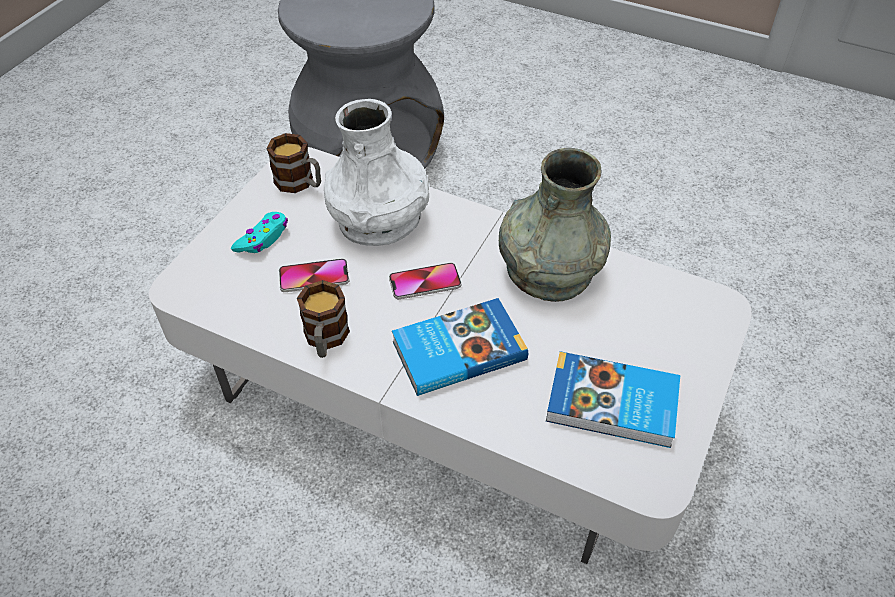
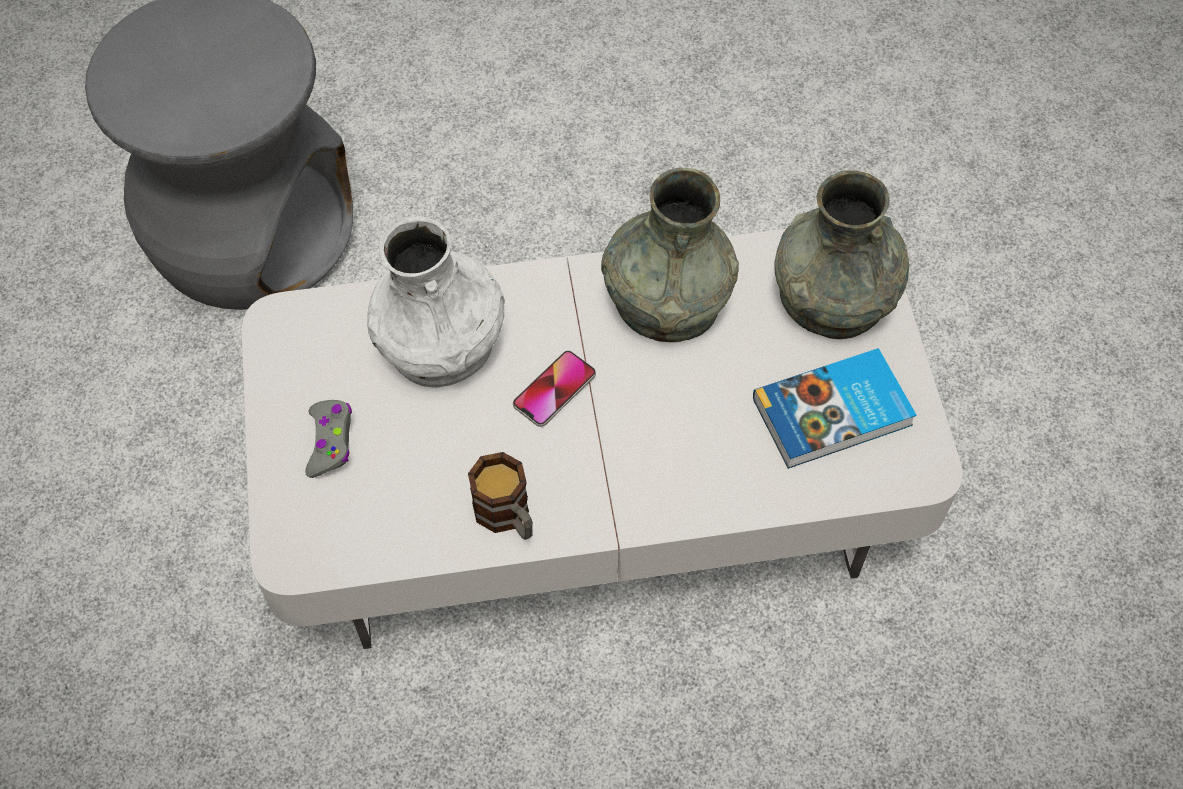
camera: 35 degrees left, 10 degrees up
turquoise game controller [231,212,288,253] -> grey game controller [305,400,352,478]
mug [266,133,321,193] -> none
phone [279,259,349,292] -> none
book [392,298,528,396] -> none
none -> grey vase [774,170,909,339]

